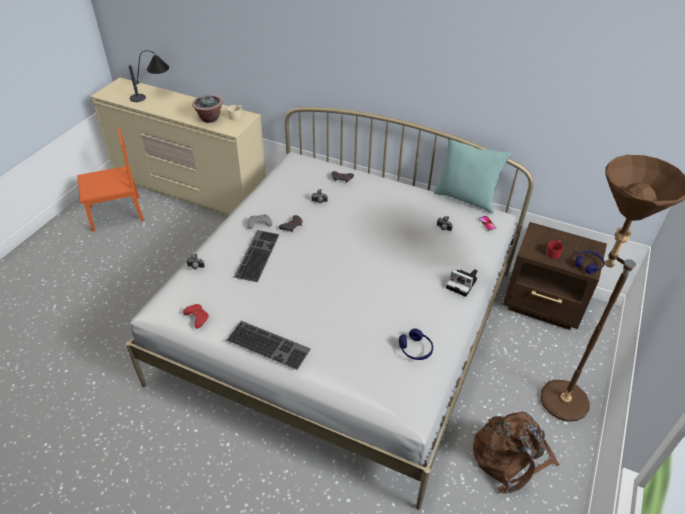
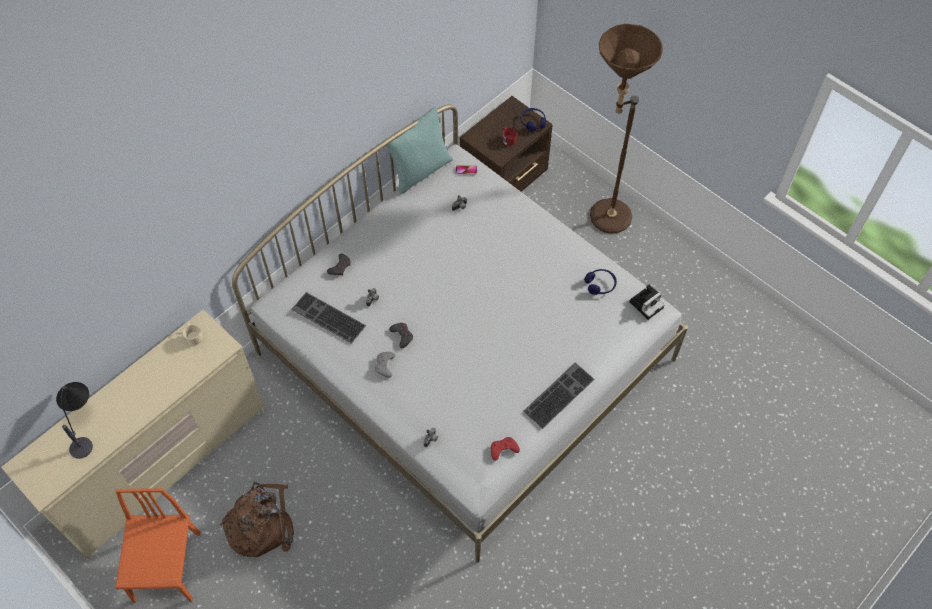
camera: 70 degrees left, 15 degrees up
potted plant [192,95,223,123] -> none
keyboard [234,230,280,282] -> keyboard moved to [291,292,366,344]
camera [446,269,478,297] -> camera moved to [629,285,665,320]
brown backpack [473,412,560,494] -> brown backpack moved to [220,482,294,557]

